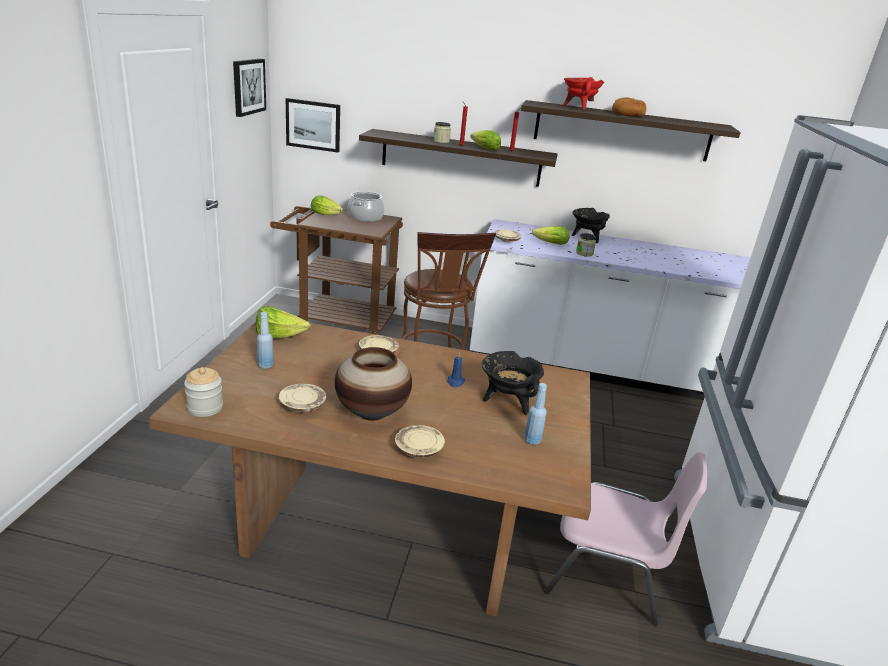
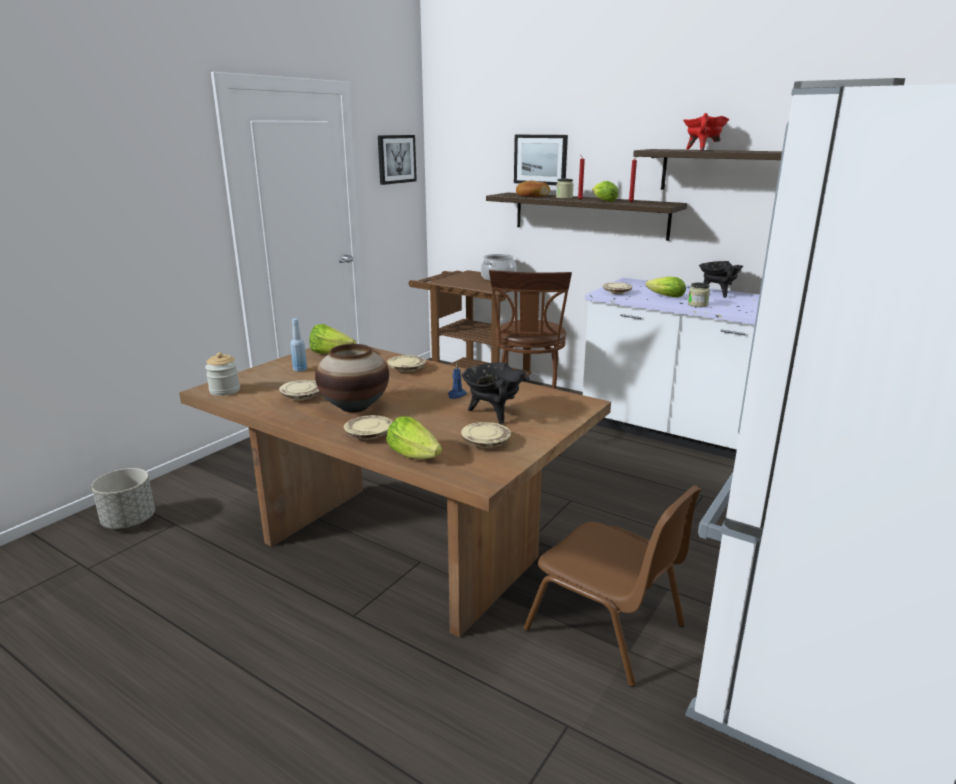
camera: 25 degrees right, 5 degrees down
picture [286,98,340,152] -> picture moved to [514,135,568,185]
lettuce [311,195,343,215] -> lettuce moved to [386,416,442,459]
blue bottle [524,383,547,445] -> beige plate [461,422,511,448]
pink chair [544,452,707,626] -> brown chair [524,485,701,687]
bread [612,97,646,117] -> bread moved to [516,181,550,197]
none -> grey planter [91,468,155,529]

